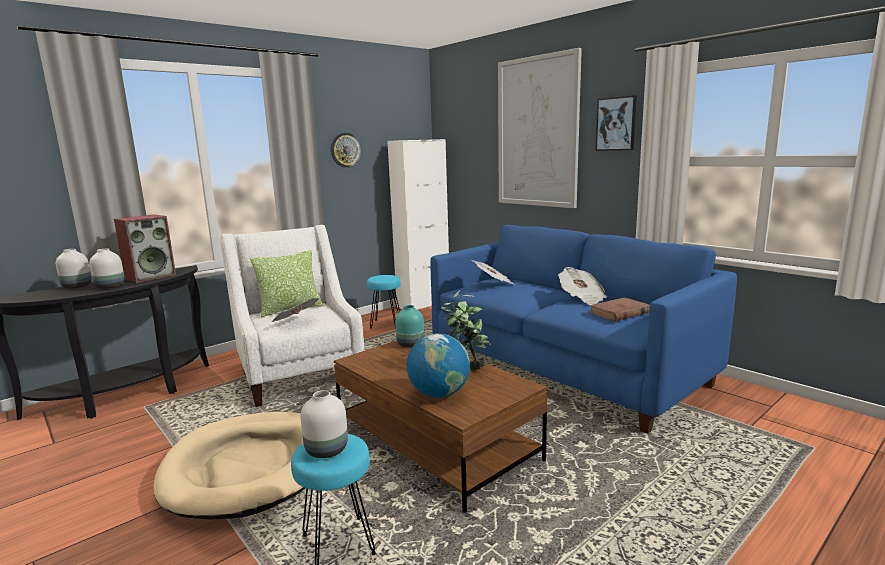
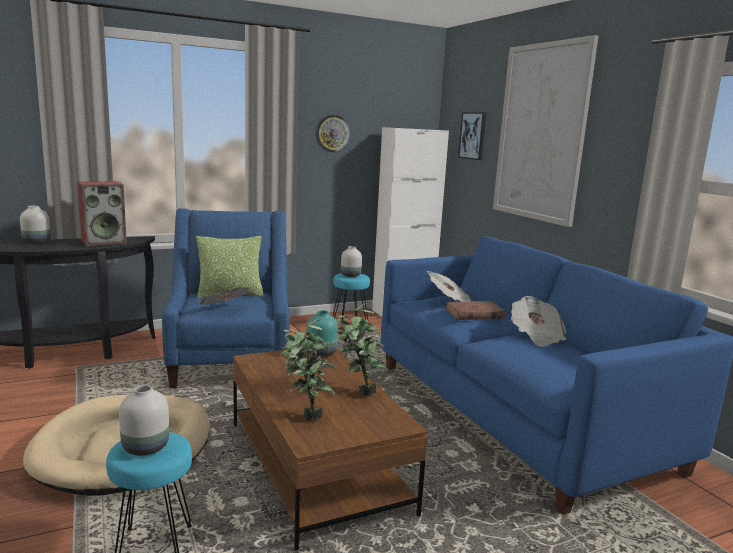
camera: 15 degrees right, 0 degrees up
white vase [89,249,125,289] -> white vase moved to [341,246,362,277]
white armchair [220,225,364,407] -> blue armchair [162,208,290,388]
globe [407,334,470,398] -> potted plant [280,318,336,420]
brown book [589,297,650,322] -> brown book moved to [445,301,506,320]
picture [595,95,637,151] -> picture moved to [458,112,486,160]

